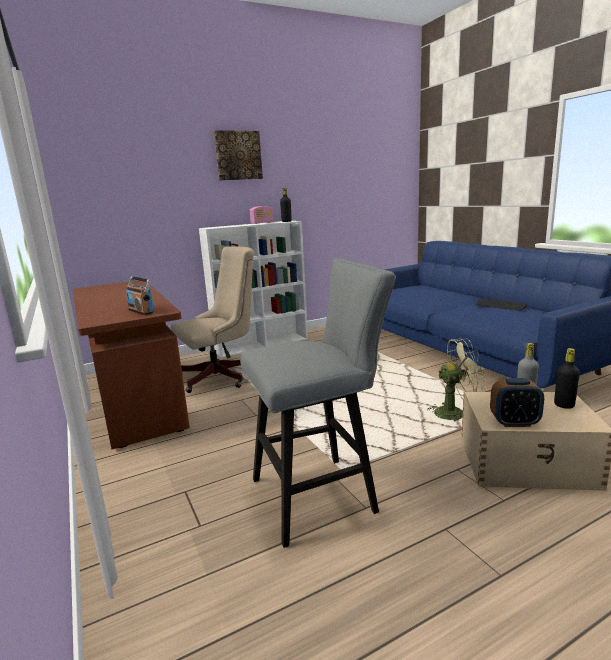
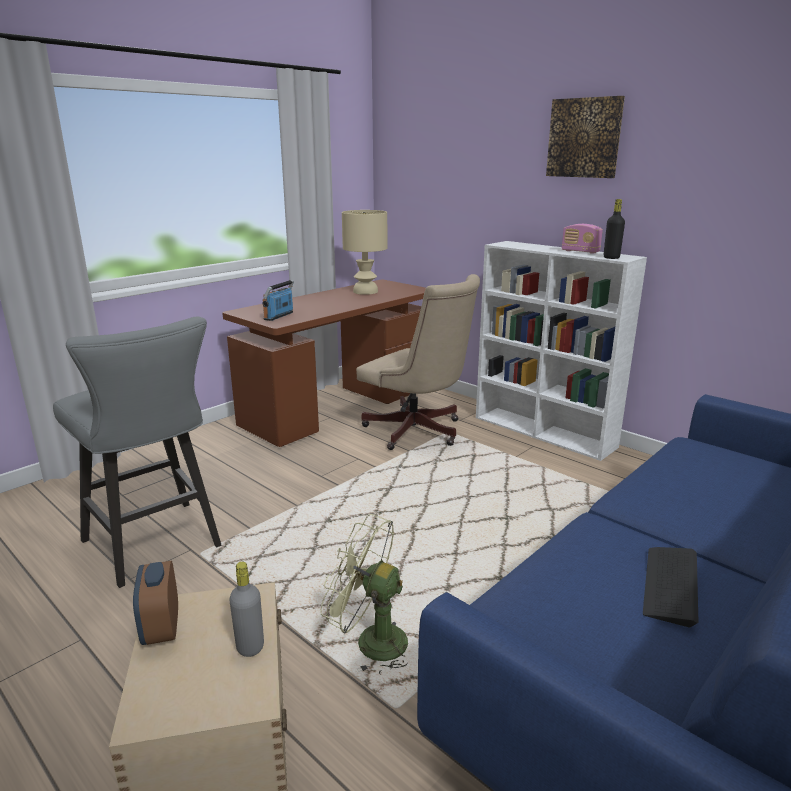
camera: 70 degrees right, 5 degrees up
green fan [427,338,487,421] -> green fan turned 135 degrees clockwise [320,514,408,674]
black bottle [554,348,580,409] -> none
none -> beige table lamp [342,210,387,295]

